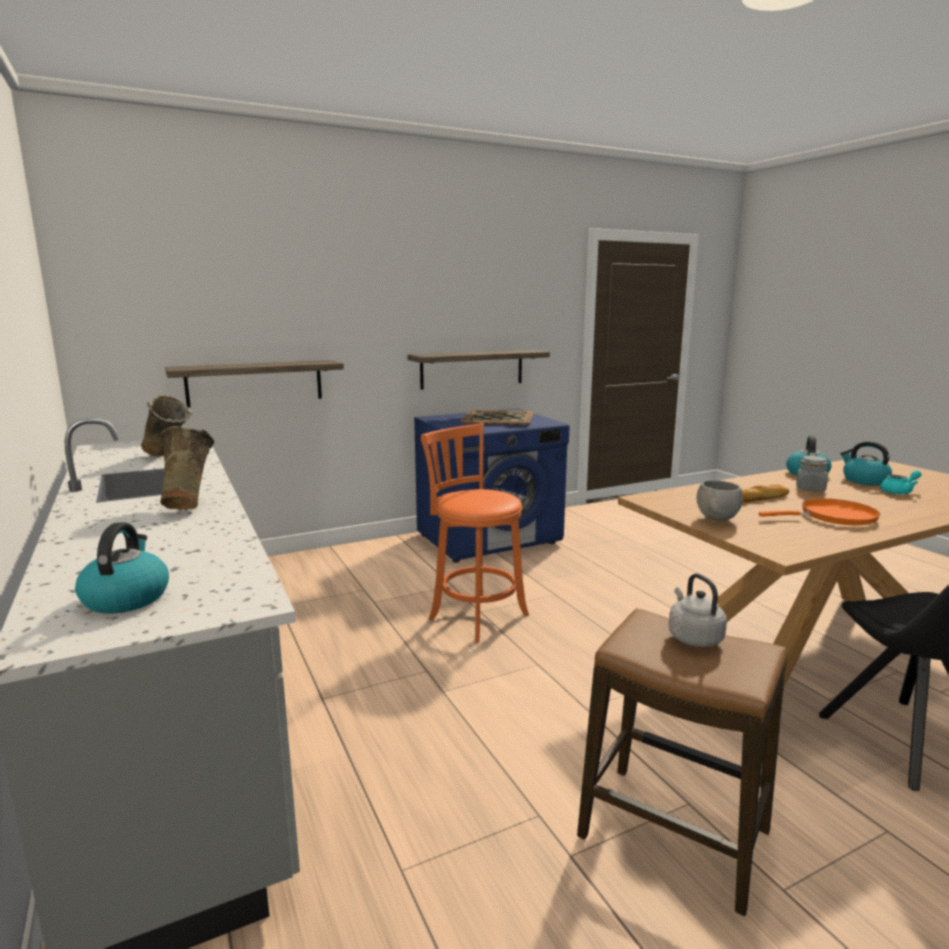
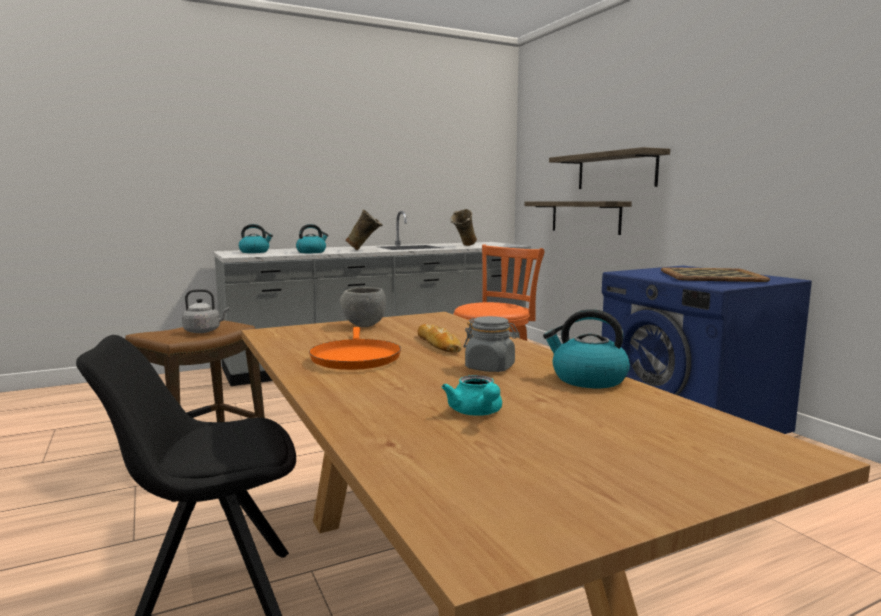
camera: 90 degrees right, 5 degrees down
shelf [407,350,550,390] -> shelf moved to [549,147,670,189]
kettle [840,441,892,485] -> kettle moved to [296,224,328,253]

